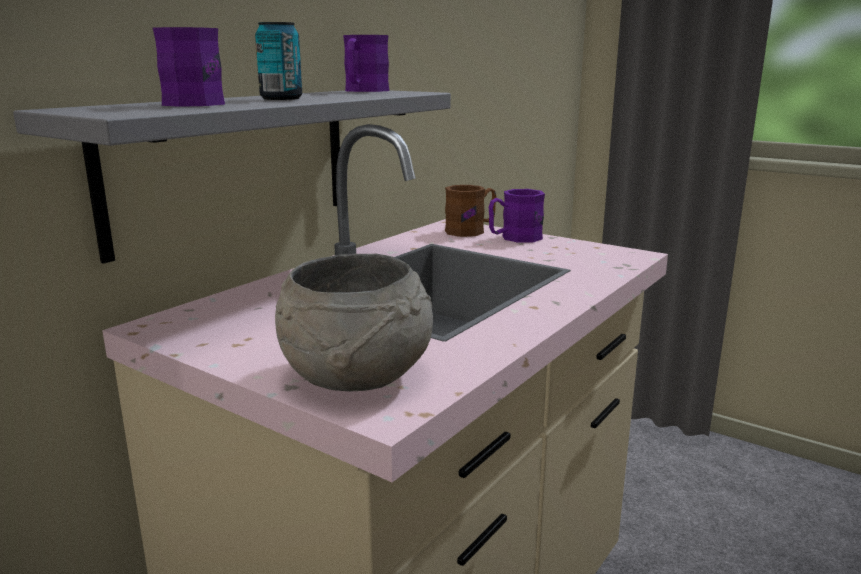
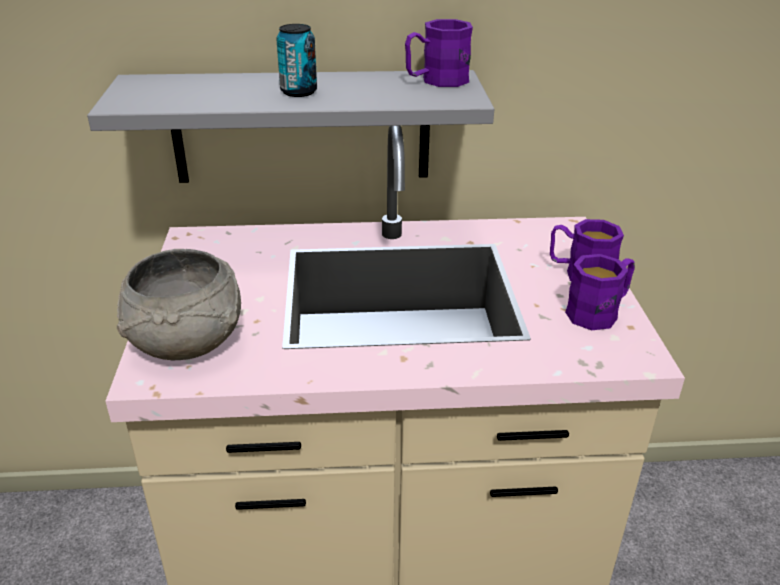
camera: 50 degrees right, 15 degrees up
purple mug [153,27,225,107] -> purple mug moved to [565,254,635,330]
brown mug [445,185,497,237] -> none

